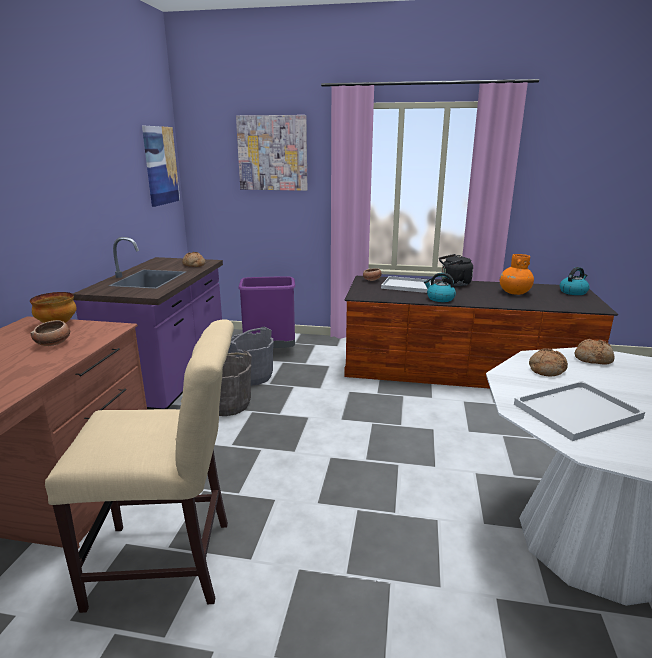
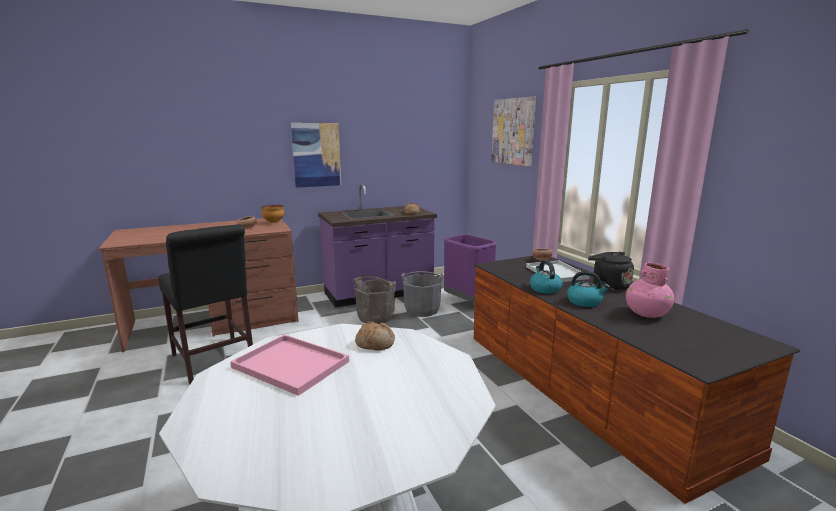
camera: 55 degrees right, 5 degrees down
beige chair [45,319,234,613] -> black chair [158,224,253,384]
picture [142,126,180,207] -> picture moved to [291,123,341,188]
orange vase [500,254,534,295] -> pink vase [626,262,674,318]
white tray [514,381,645,441] -> pink tray [230,334,349,396]
kettle [560,267,590,295] -> kettle moved to [567,271,610,307]
bread [575,339,615,365] -> none

